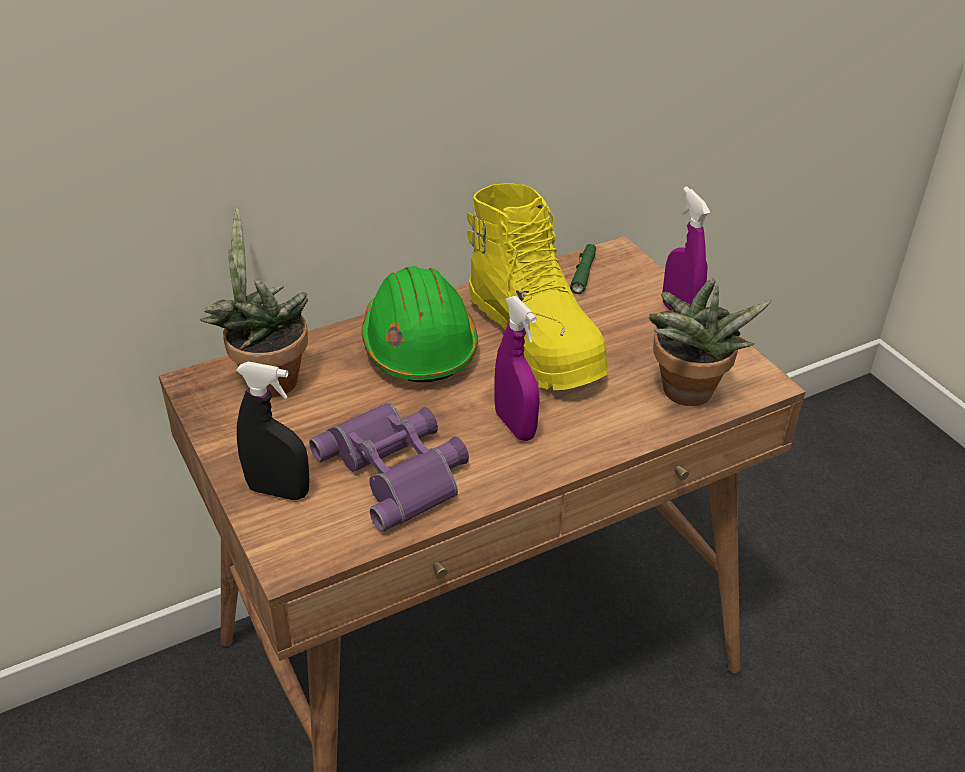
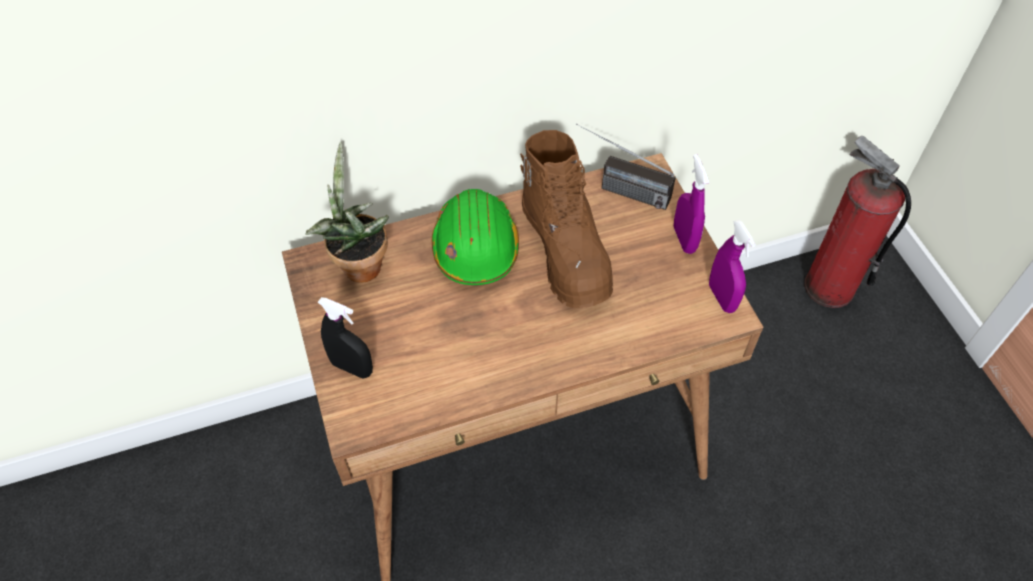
camera: 10 degrees right, 15 degrees up
purple binoculars [309,402,469,532] -> none
yellow boot [467,183,609,390] -> brown boot [520,130,613,308]
purple spray bottle [494,296,540,441] -> purple spray bottle moved to [709,220,756,313]
green flashlight [570,244,596,294] -> radio [576,123,676,210]
potted plant [648,278,772,406] -> none
none -> fire extinguisher [804,136,911,308]

